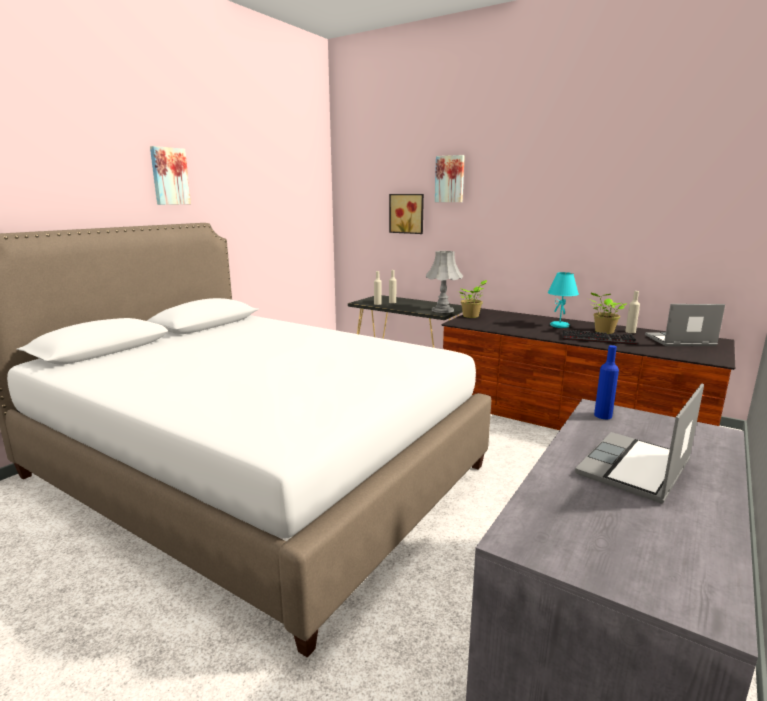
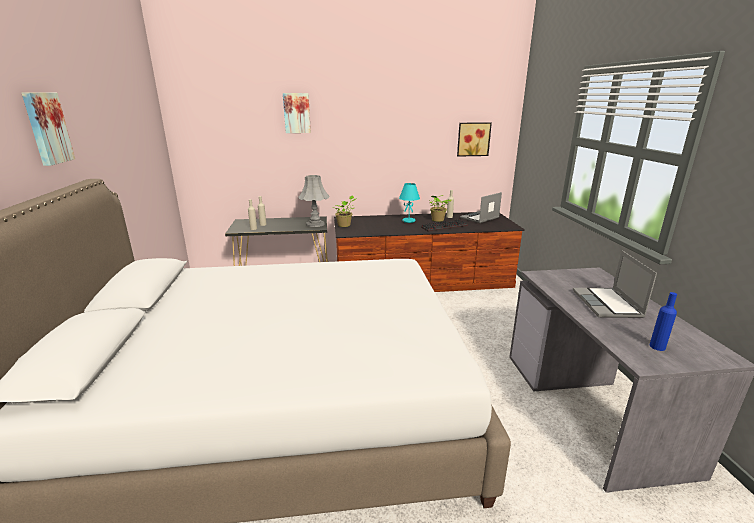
camera: 40 degrees left, 5 degrees up
picture [389,194,424,234] -> picture moved to [457,122,492,157]
blue bottle [594,345,619,419] -> blue bottle moved to [650,292,677,351]

